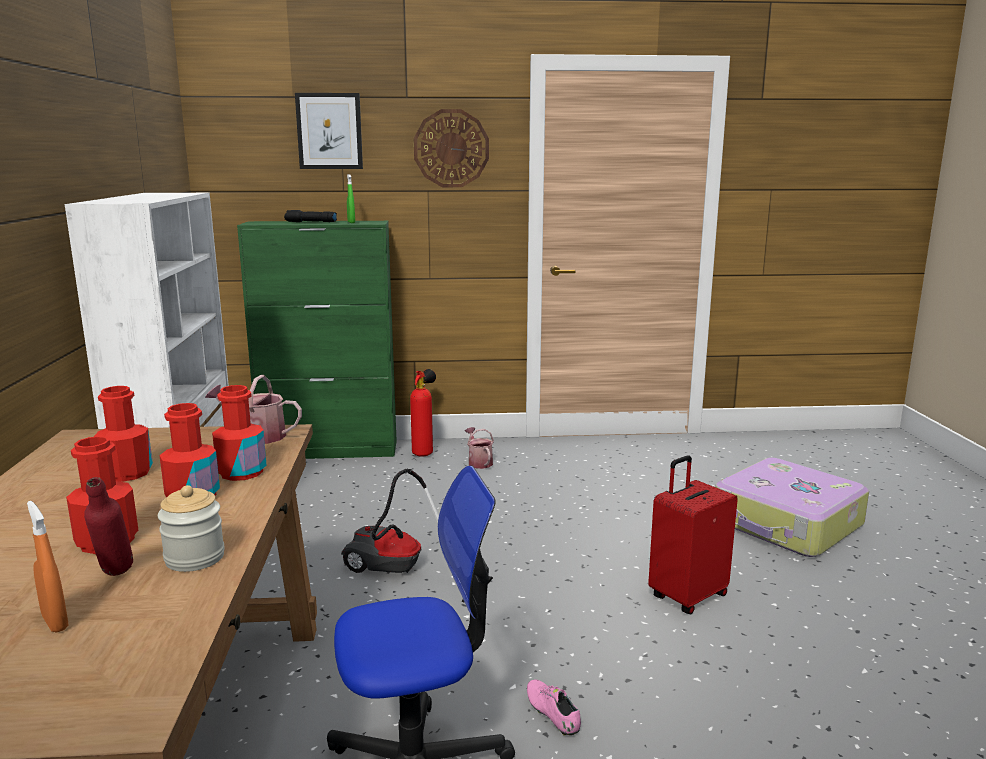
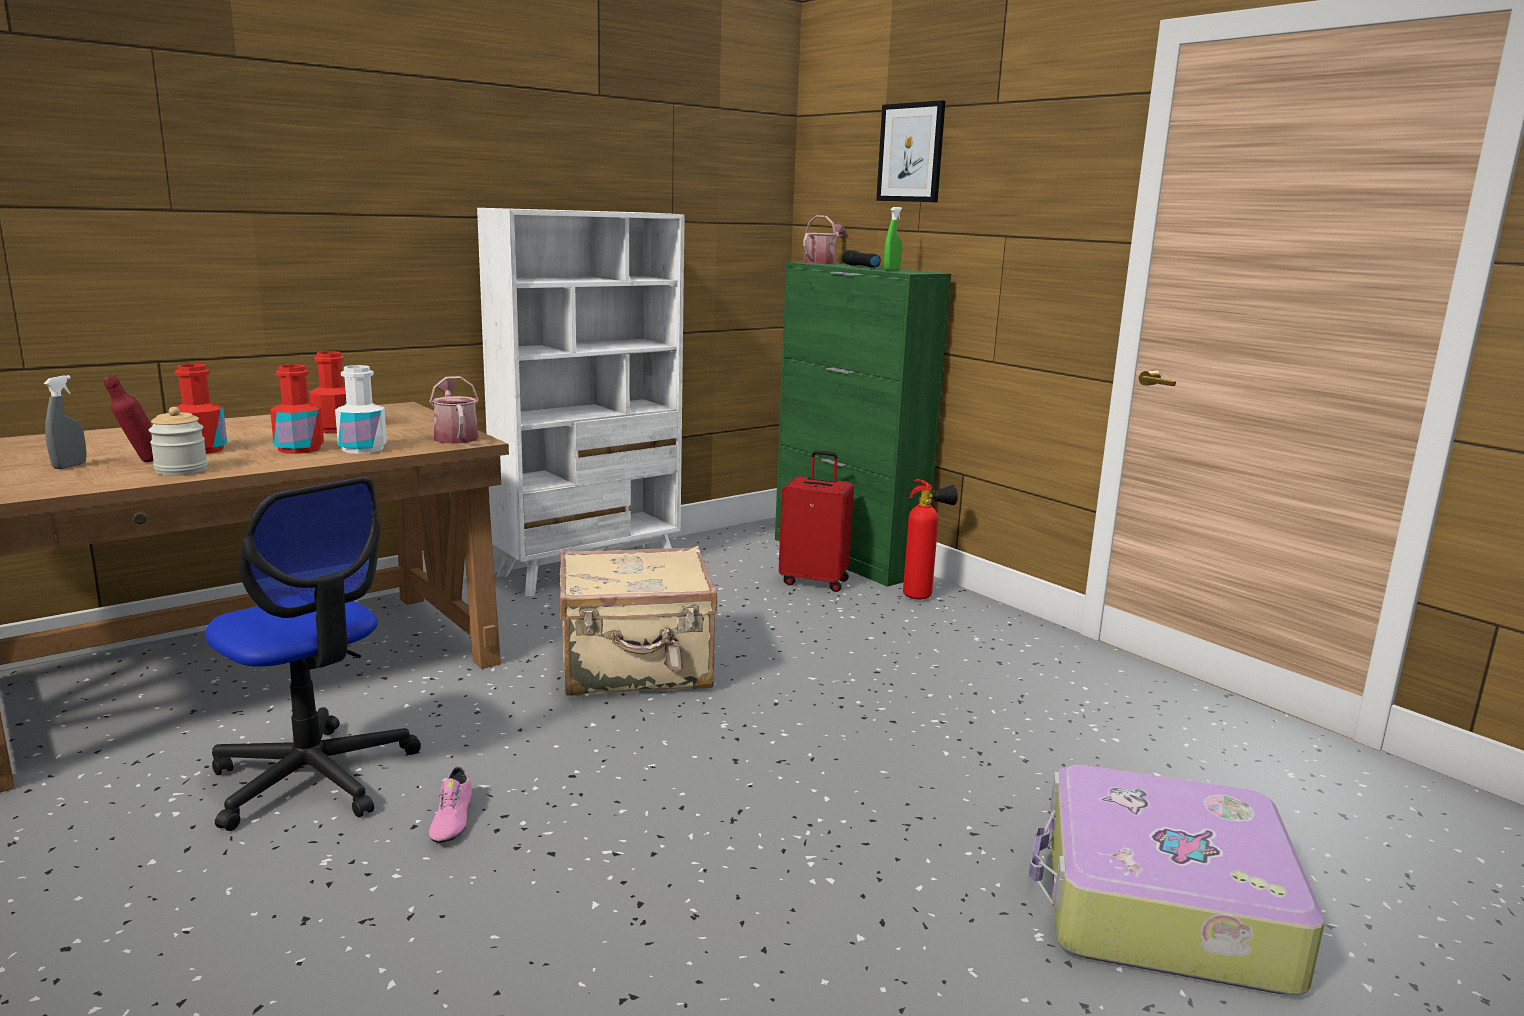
camera: 55 degrees right, 0 degrees up
orange spray bottle [27,501,69,633] -> grey spray bottle [44,375,87,469]
red bottle [212,385,266,481] -> white bottle [335,365,387,454]
vacuum cleaner [341,468,493,603] -> beige suitcase [559,546,717,696]
wall clock [414,109,489,187] -> none
watering can [465,427,494,469] -> watering can moved to [803,215,846,264]
pink shoe [527,680,581,736] -> pink shoe turned 150 degrees clockwise [429,766,472,843]
red suitcase [648,455,738,614] -> red suitcase moved to [779,450,854,592]

